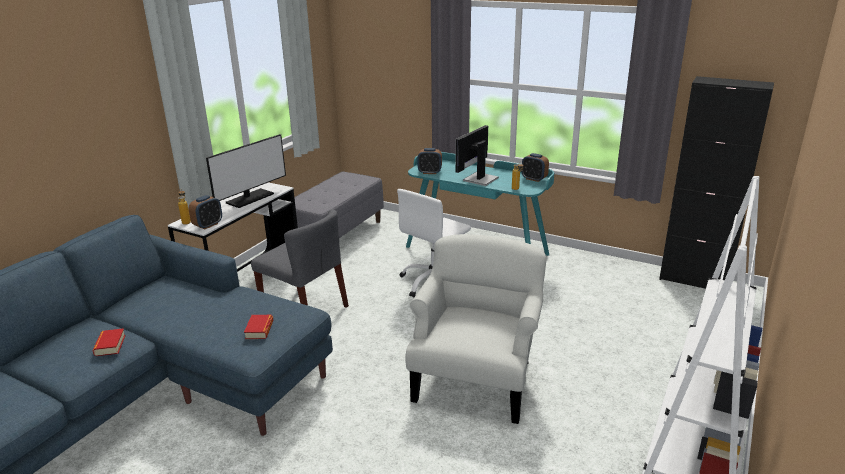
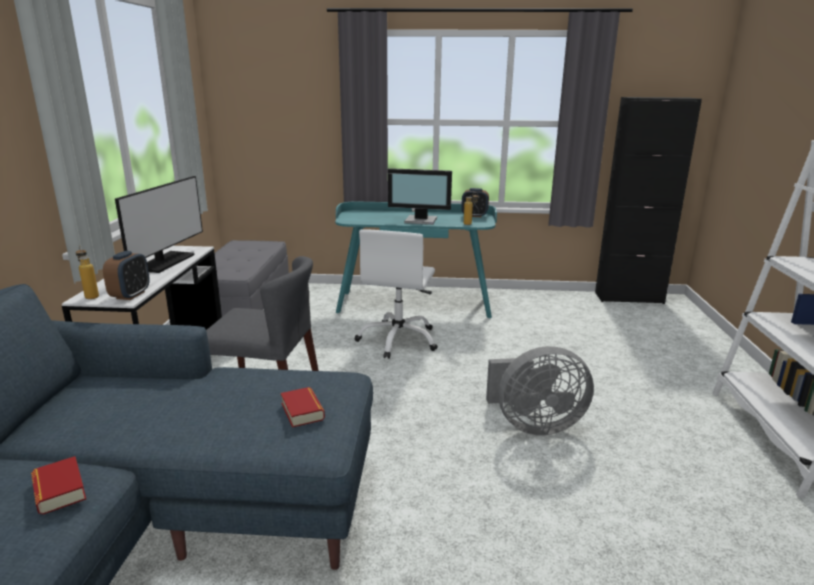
camera: 25 degrees left, 5 degrees down
white armchair [405,234,547,424] -> grey fan [486,346,594,435]
alarm clock [417,148,442,174] -> none
monitor [455,125,499,186] -> monitor turned 90 degrees counterclockwise [388,168,452,225]

